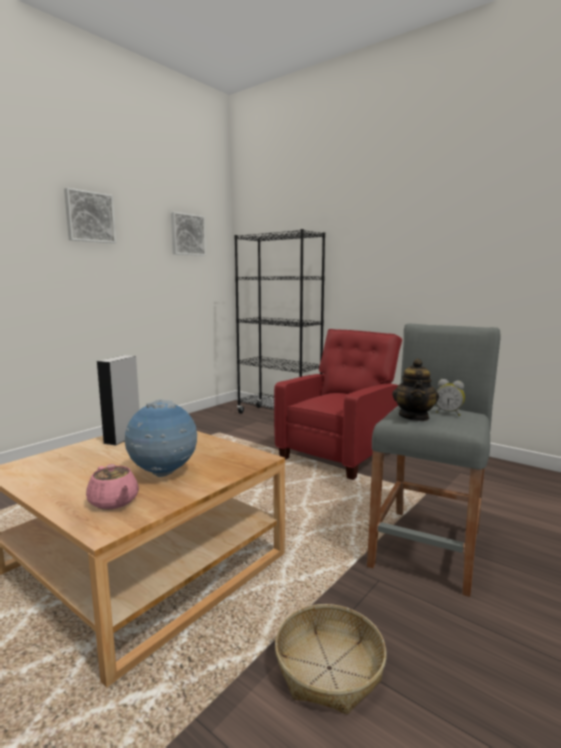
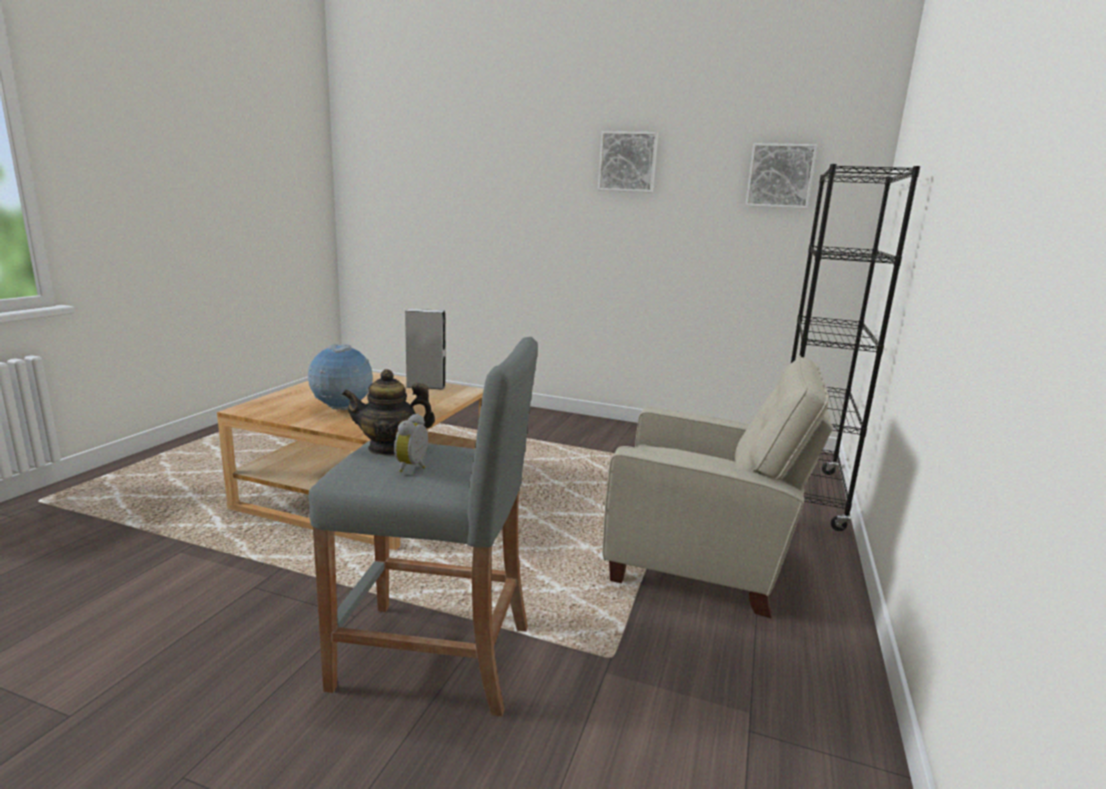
camera: 70 degrees right, 5 degrees up
pink teapot [86,464,139,510] -> none
red armchair [274,329,402,480] -> beige armchair [603,355,833,618]
basket [275,604,386,715] -> none

